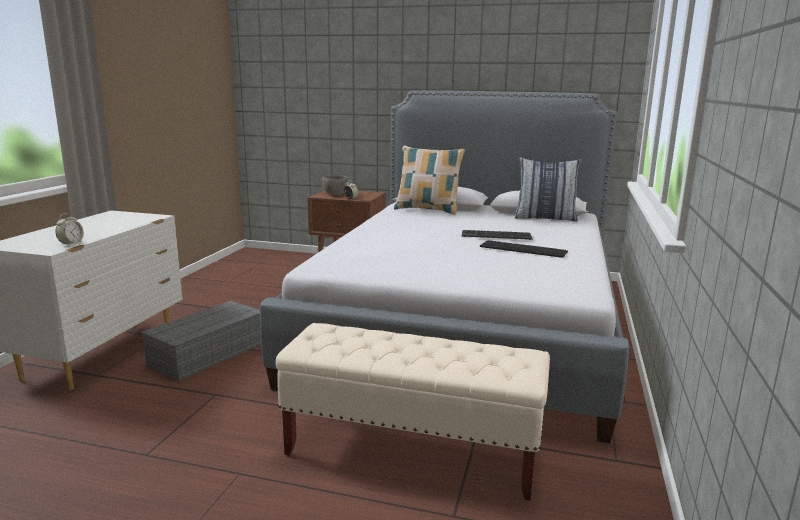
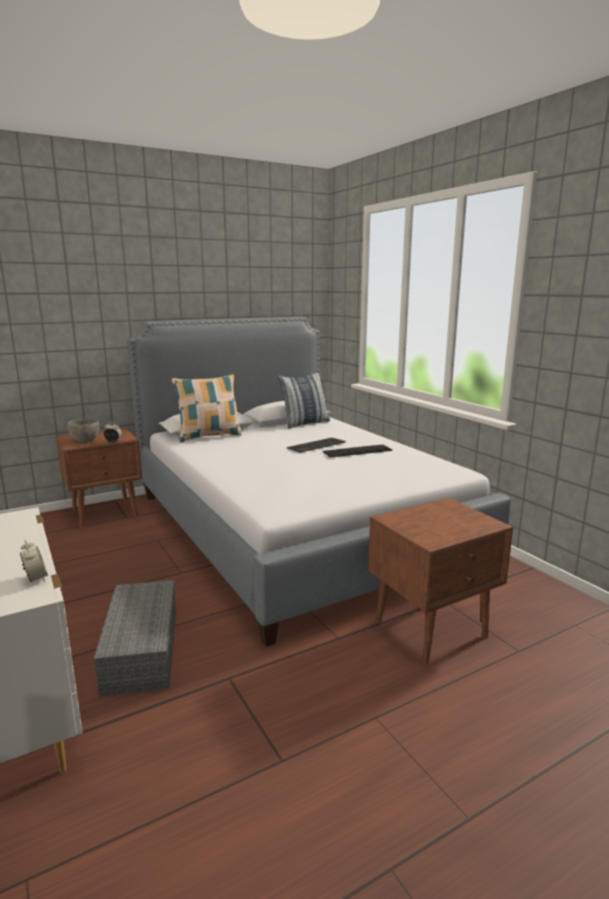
camera: 45 degrees left, 0 degrees up
beige bench [276,323,550,501] -> brown nightstand [368,498,513,664]

